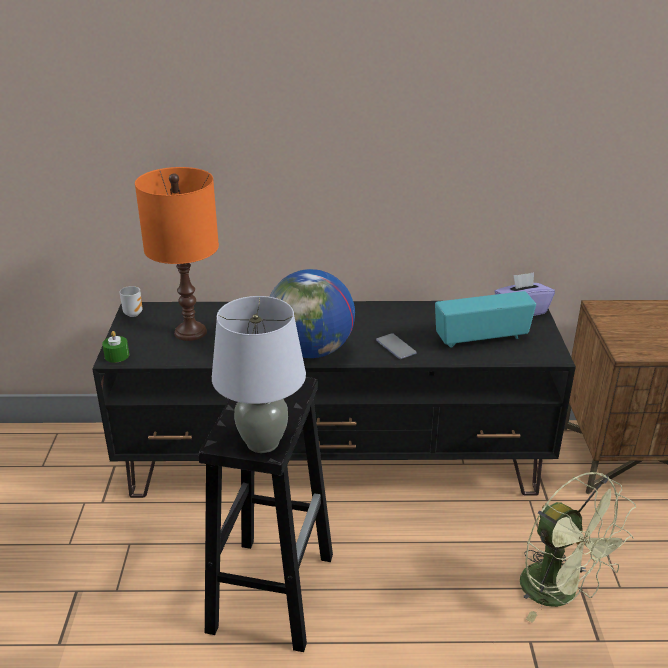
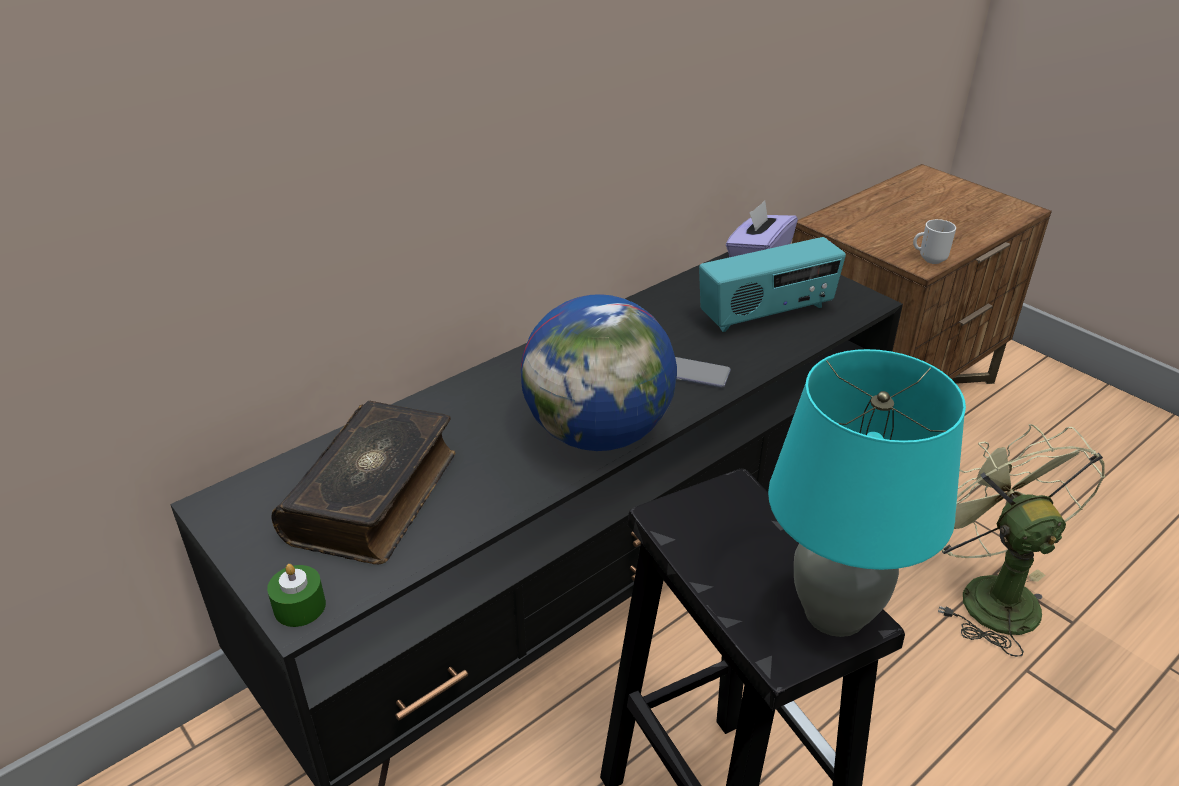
camera: 40 degrees left, 5 degrees up
mug [119,286,142,317] -> mug moved to [913,219,956,264]
orange table lamp [135,167,219,341] -> book [271,401,455,564]
grey table lamp [212,296,306,453] -> turquoise table lamp [768,349,966,637]
radio [435,291,536,348] -> radio turned 150 degrees counterclockwise [699,237,846,332]
green fan [520,472,636,623] -> green fan turned 120 degrees counterclockwise [938,424,1105,657]

